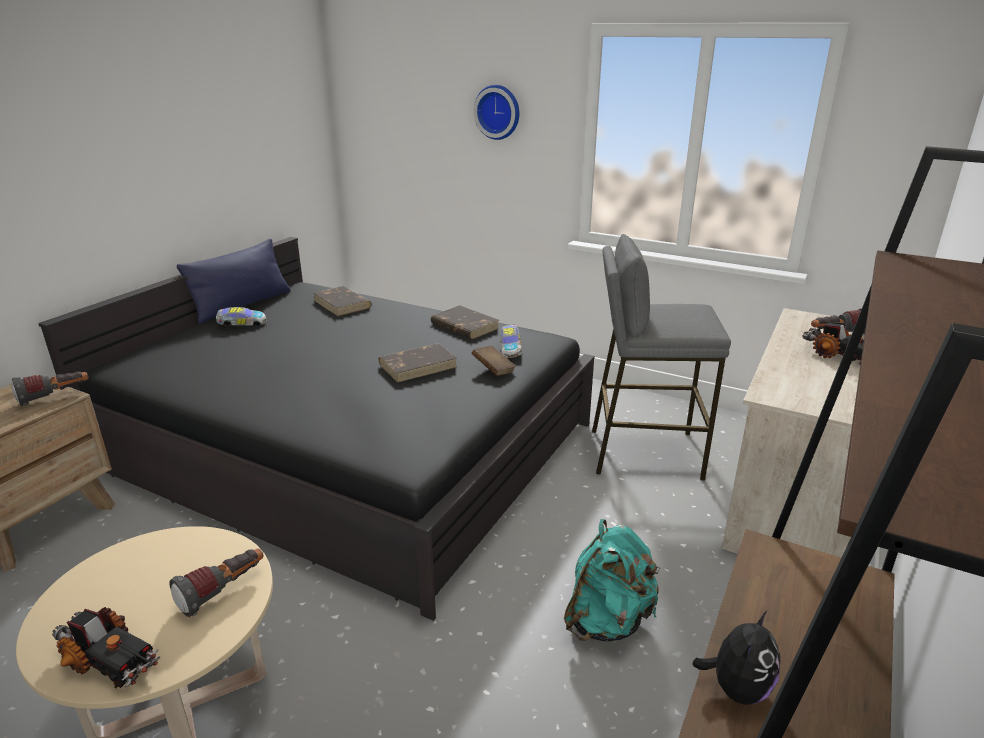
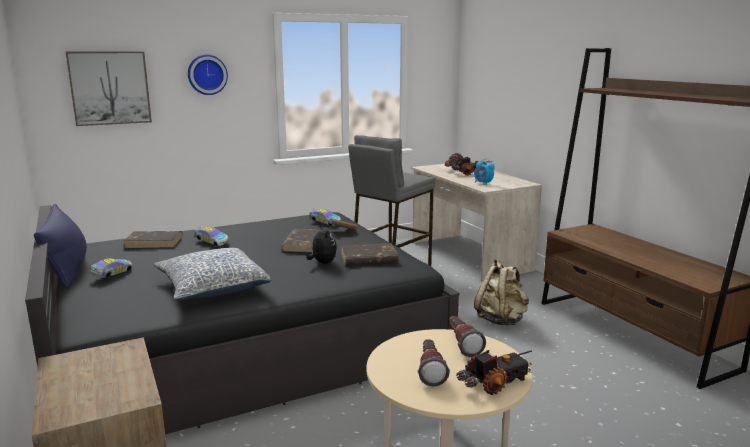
camera: 55 degrees left, 10 degrees down
flashlight [12,372,88,406] -> flashlight moved to [418,339,450,387]
brown book [431,305,499,339] -> brown book moved to [341,243,399,265]
turquoise backpack [564,519,661,641] -> beige backpack [474,258,529,325]
plush toy [692,611,781,705] -> plush toy moved to [307,225,337,264]
none -> picture [66,51,152,126]
none -> pillow [153,248,271,300]
none -> toy car [194,226,229,247]
none -> alarm clock [474,159,495,185]

